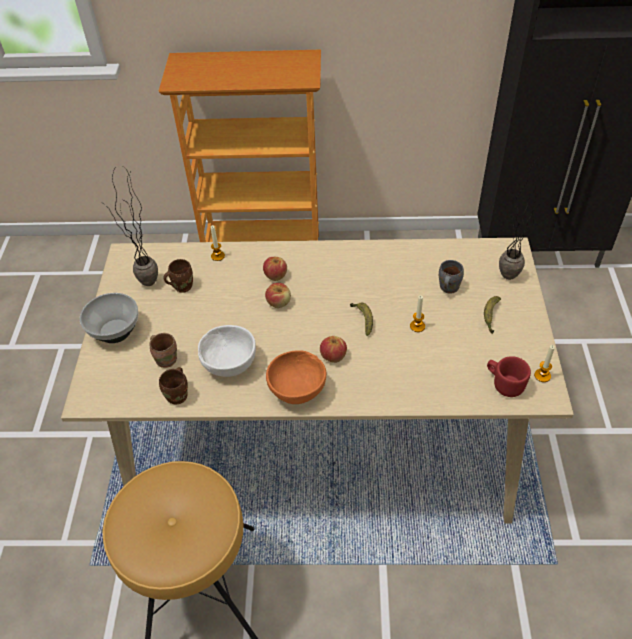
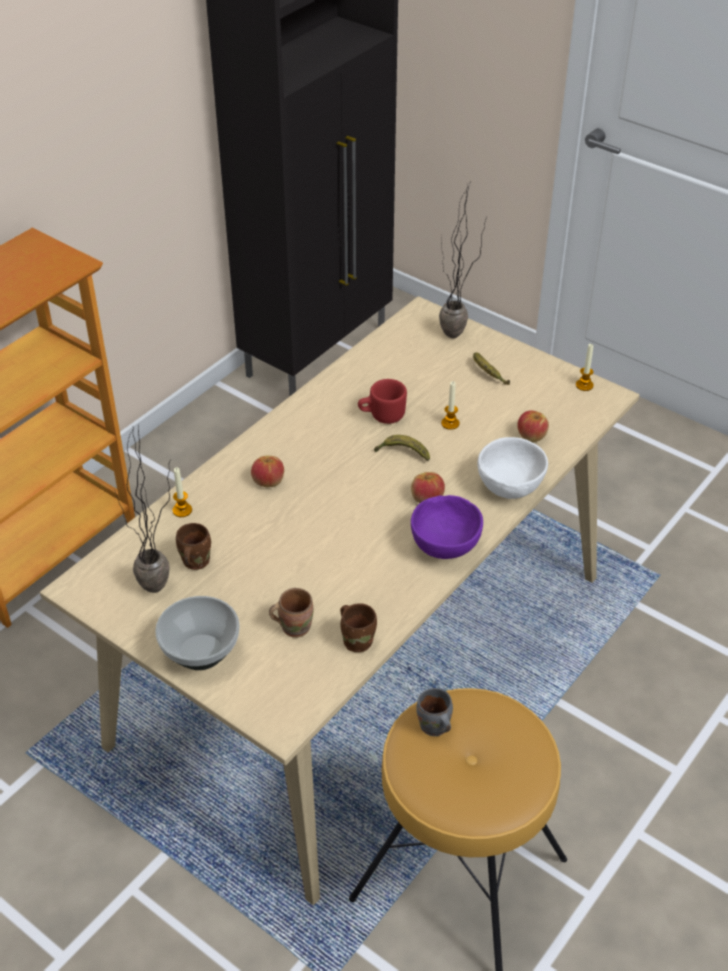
camera: 55 degrees left, 5 degrees down
white bowl [198,325,256,377] -> white bowl moved to [477,437,548,499]
apple [265,283,291,308] -> apple moved to [517,410,549,442]
orange bowl [266,350,326,404] -> purple bowl [411,495,483,559]
grey mug [439,260,464,294] -> grey mug moved to [416,688,453,736]
red mug [487,356,531,397] -> red mug moved to [358,379,407,424]

